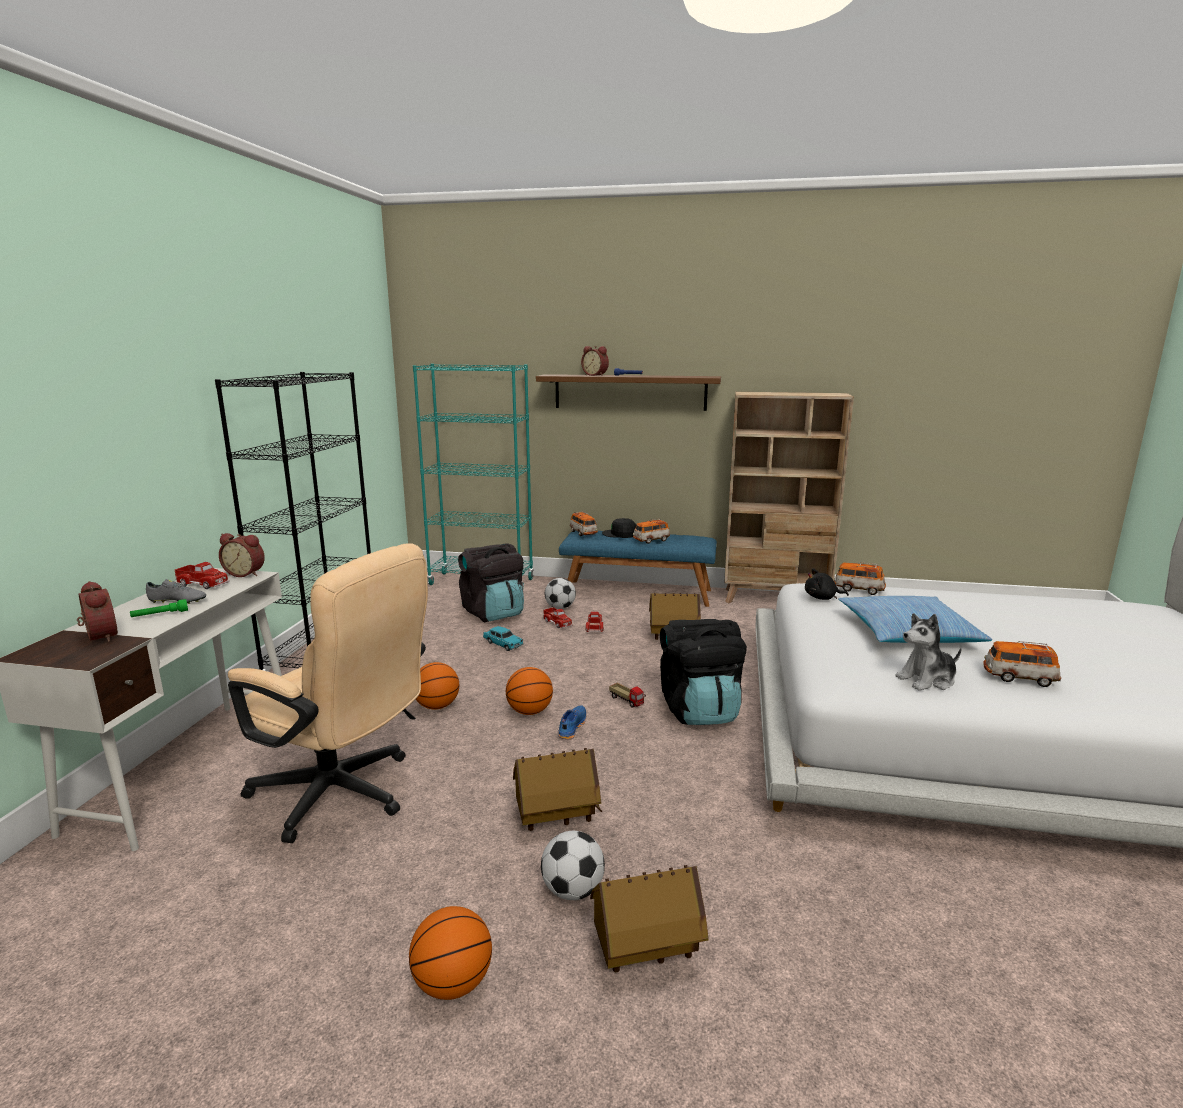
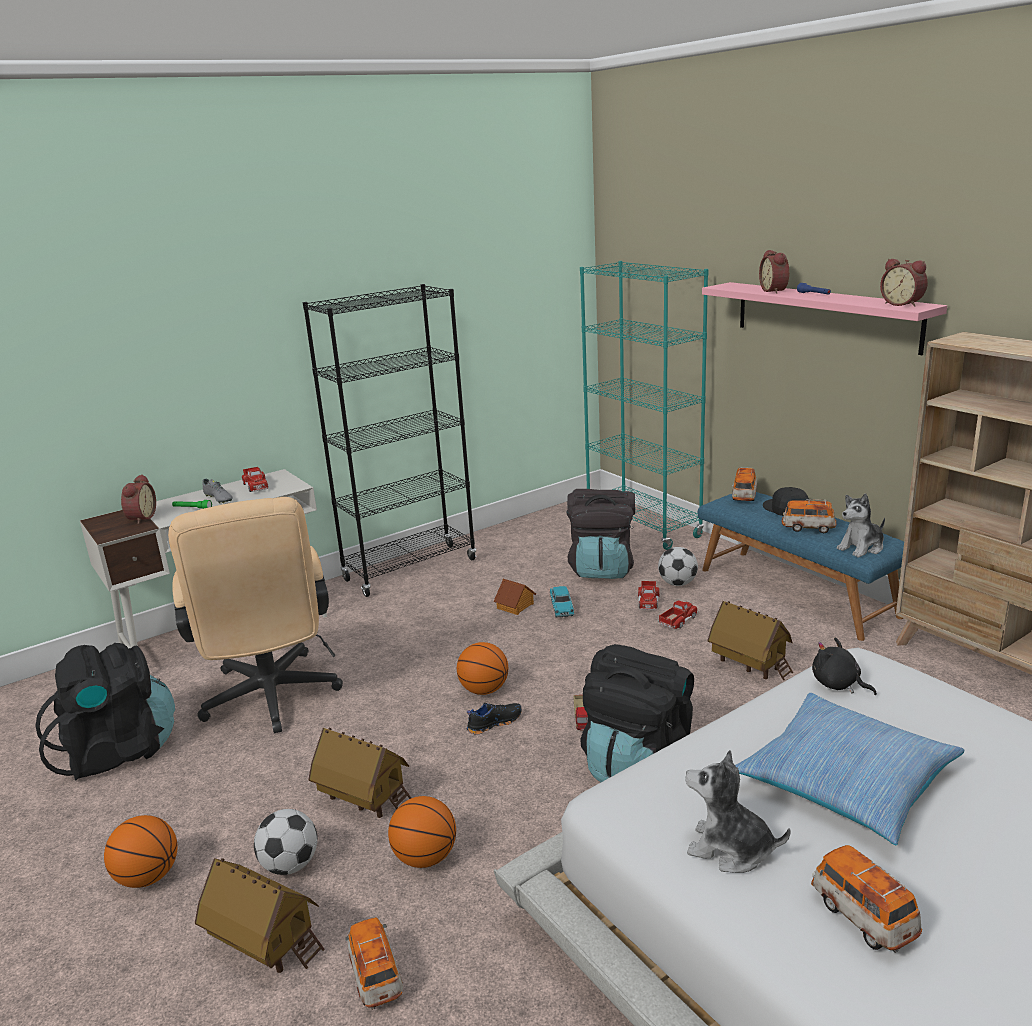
camera: 45 degrees right, 5 degrees up
alarm clock [219,533,265,577] -> alarm clock moved to [880,259,928,307]
basketball [416,662,459,709] -> basketball moved to [388,796,456,868]
brown shelf [536,374,721,411] -> pink shelf [702,282,947,355]
blue shoe [558,705,586,740] -> black shoe [467,703,522,735]
toy car [833,562,886,595] -> toy car moved to [345,917,403,1010]
none -> black backpack [36,643,175,780]
none -> toy house [494,579,536,615]
none -> plush toy [837,493,885,557]

